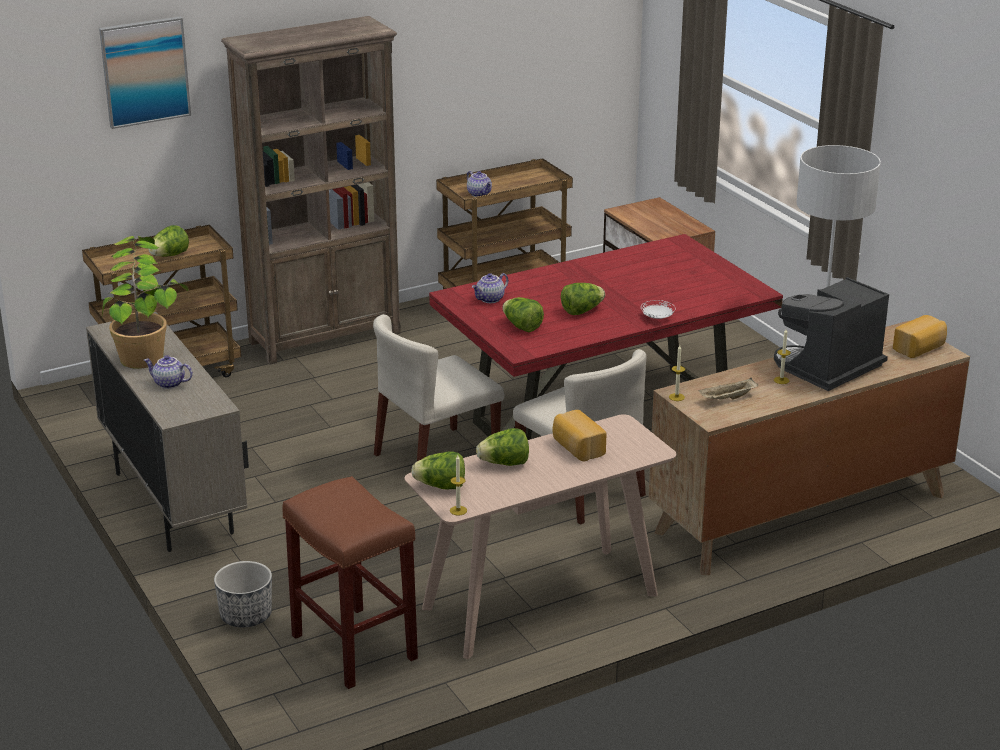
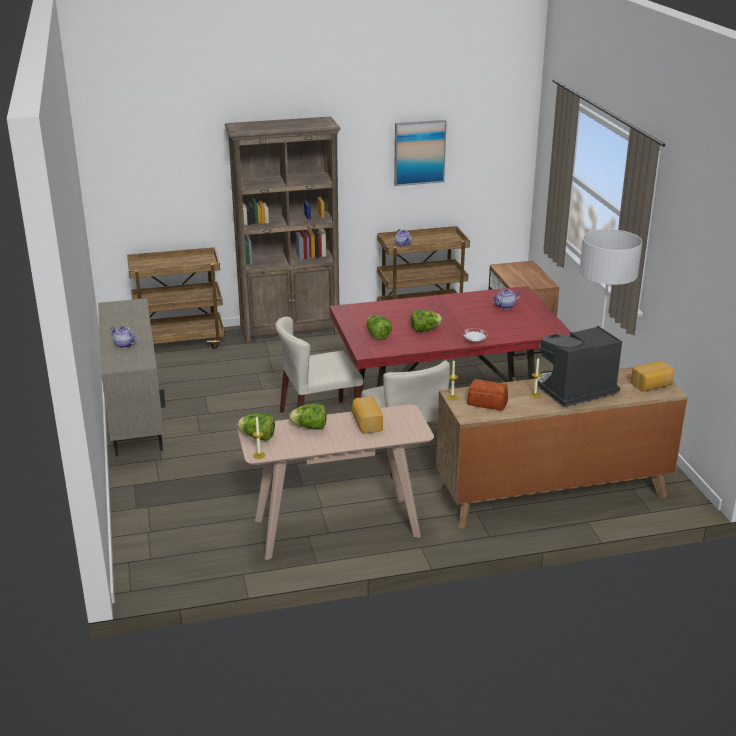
camera: 15 degrees right, 0 degrees up
picture [99,16,191,129] -> picture moved to [394,120,447,186]
potted plant [102,236,189,369] -> none
lettuce [148,225,189,257] -> none
planter [214,561,272,627] -> none
brown stool [282,476,418,689] -> none
teapot [472,273,508,303] -> teapot moved to [492,289,520,309]
beige tray [699,378,758,400] -> bread [467,379,508,411]

